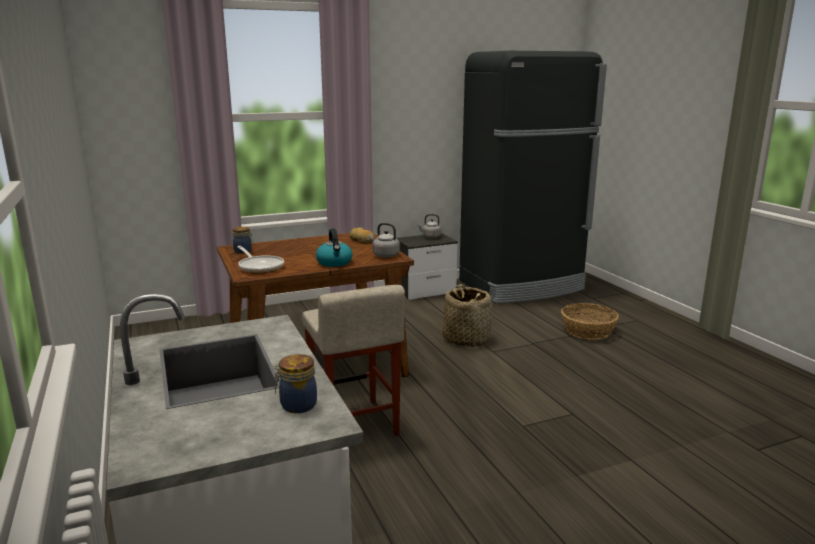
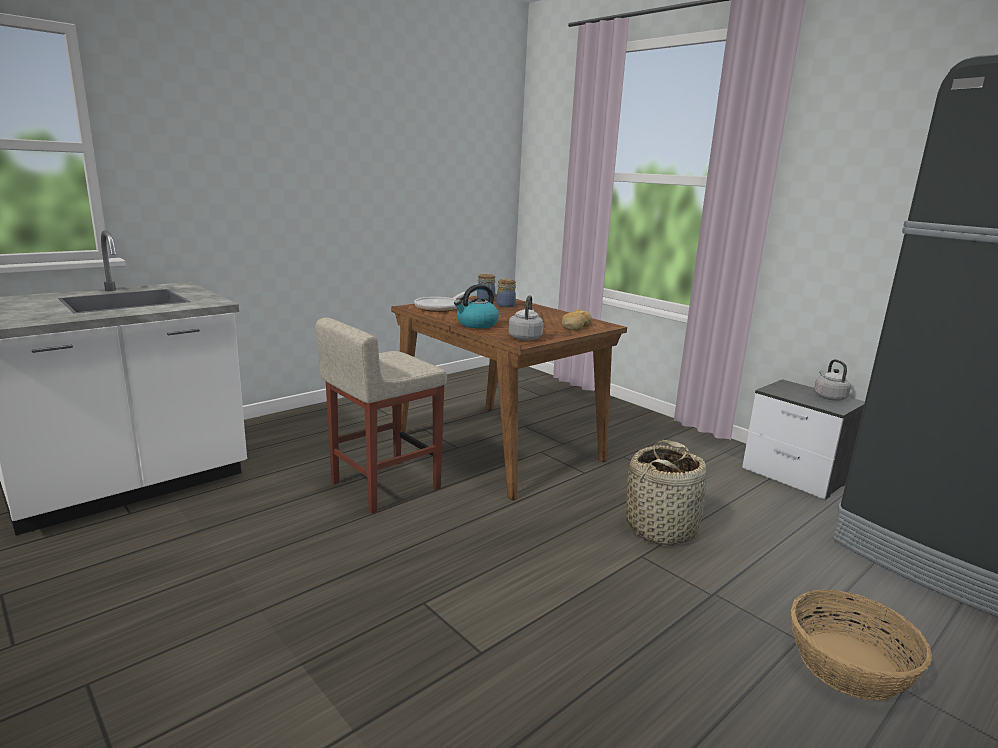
camera: 70 degrees right, 0 degrees up
jar [274,354,317,413] -> jar moved to [497,279,516,308]

